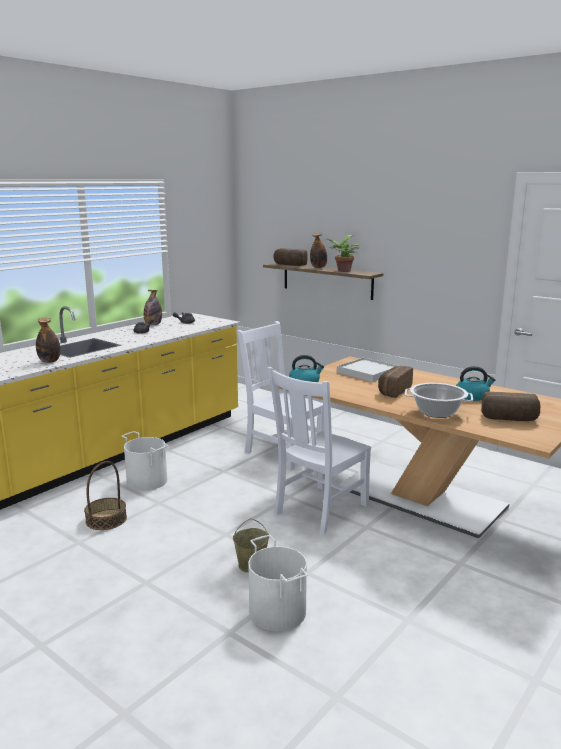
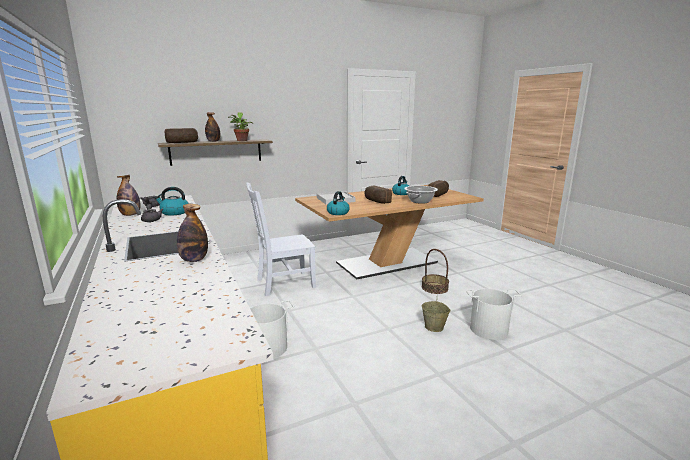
camera: 65 degrees left, 0 degrees up
basket [84,461,127,530] -> basket moved to [422,249,449,294]
white chair [268,367,371,535] -> none
none -> kettle [155,187,189,216]

